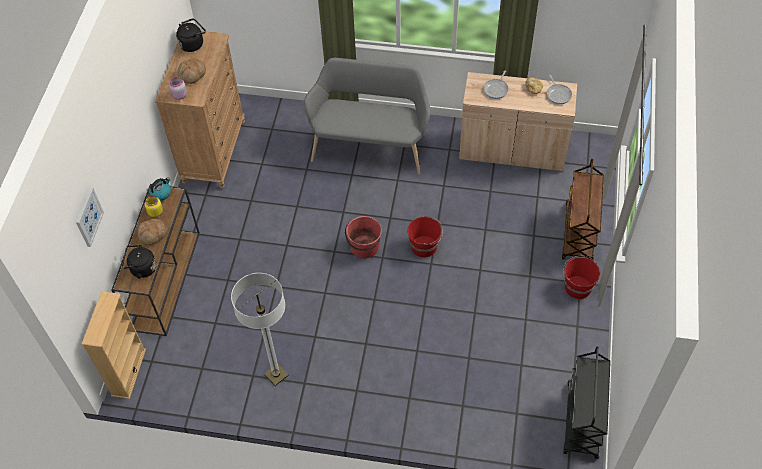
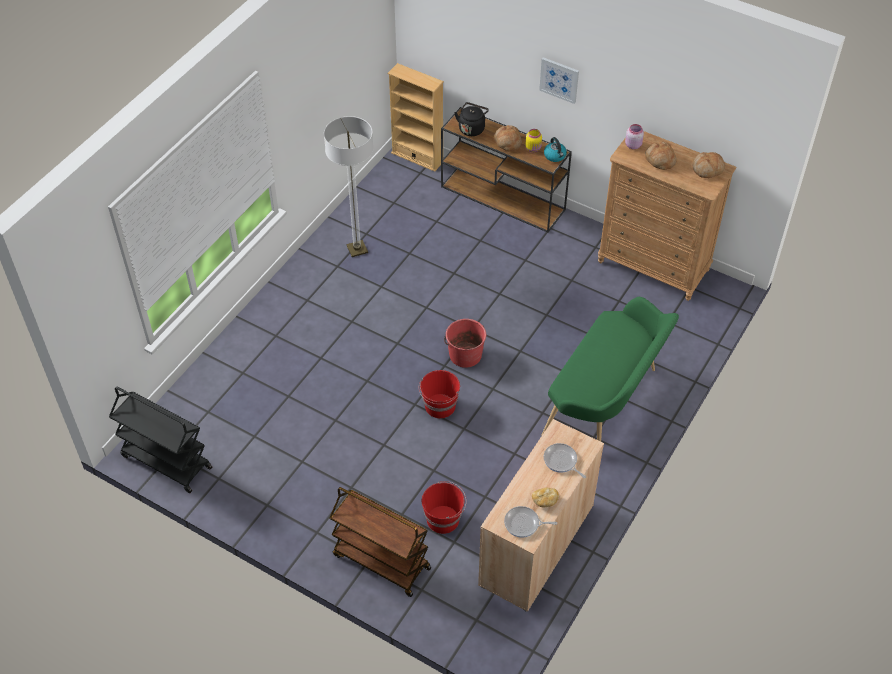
camera: 110 degrees right, 5 degrees down
picture [76,187,104,247] -> picture moved to [539,57,579,104]
black kettle [176,18,206,52] -> bread [693,152,725,178]
grey bench [304,58,431,174] -> green bench [541,297,679,442]
red bucket [563,256,600,299] -> red bucket moved to [422,481,467,534]

